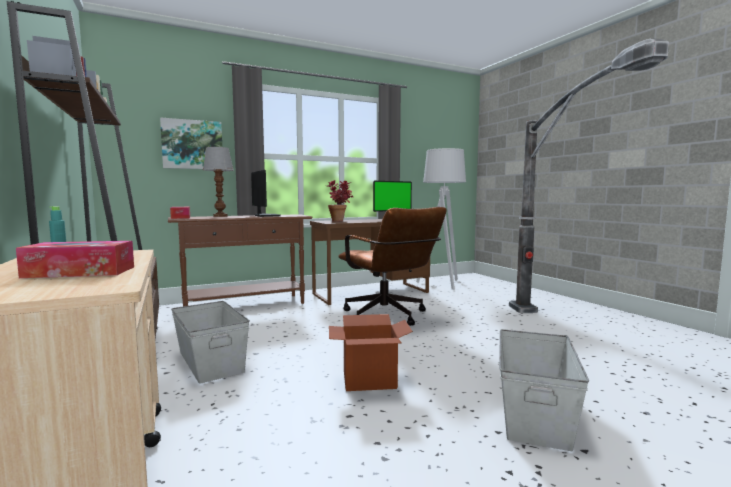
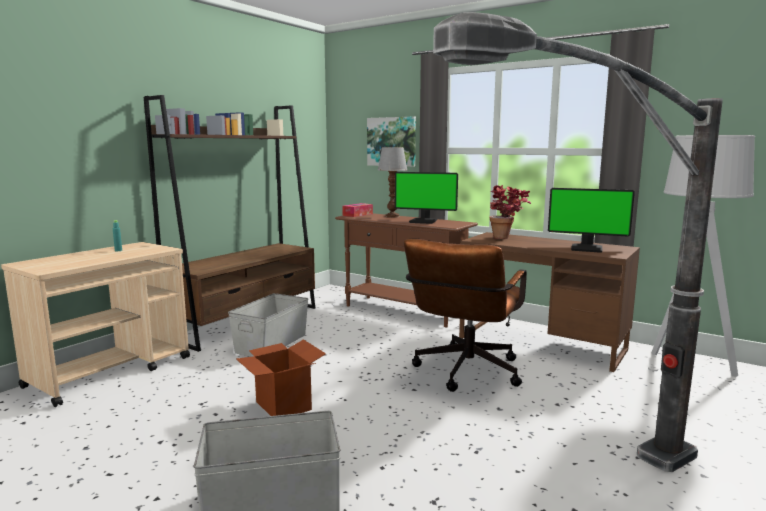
camera: 60 degrees right, 5 degrees up
tissue box [16,241,134,278] -> none
monitor [251,170,280,217] -> monitor turned 75 degrees clockwise [395,172,458,224]

